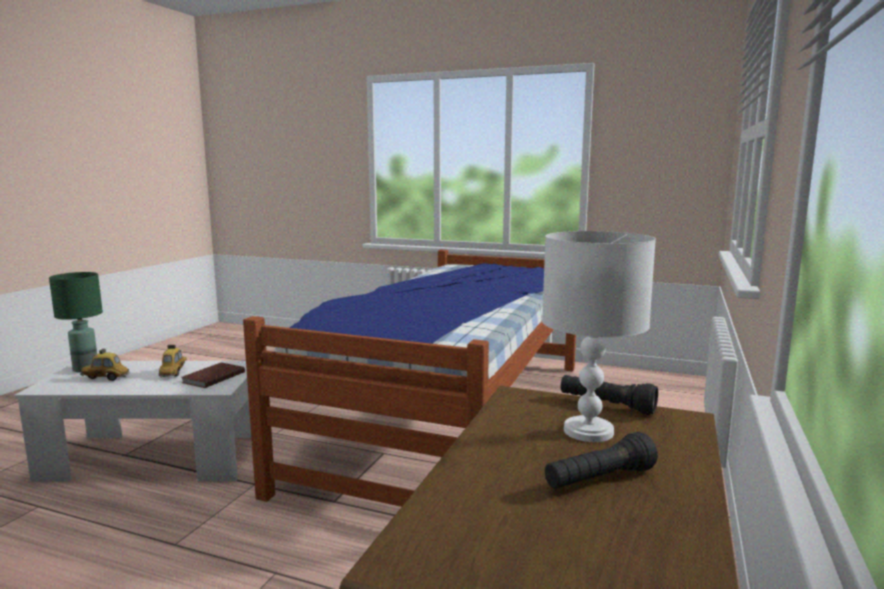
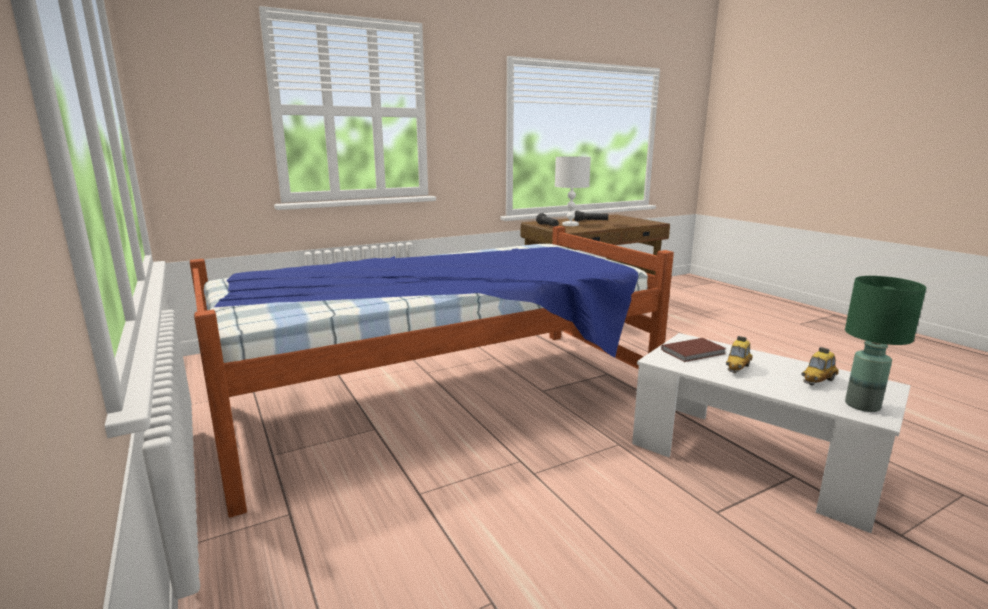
camera: 140 degrees left, 5 degrees up
toy car [80,349,130,381] -> toy car turned 105 degrees clockwise [802,347,839,385]

